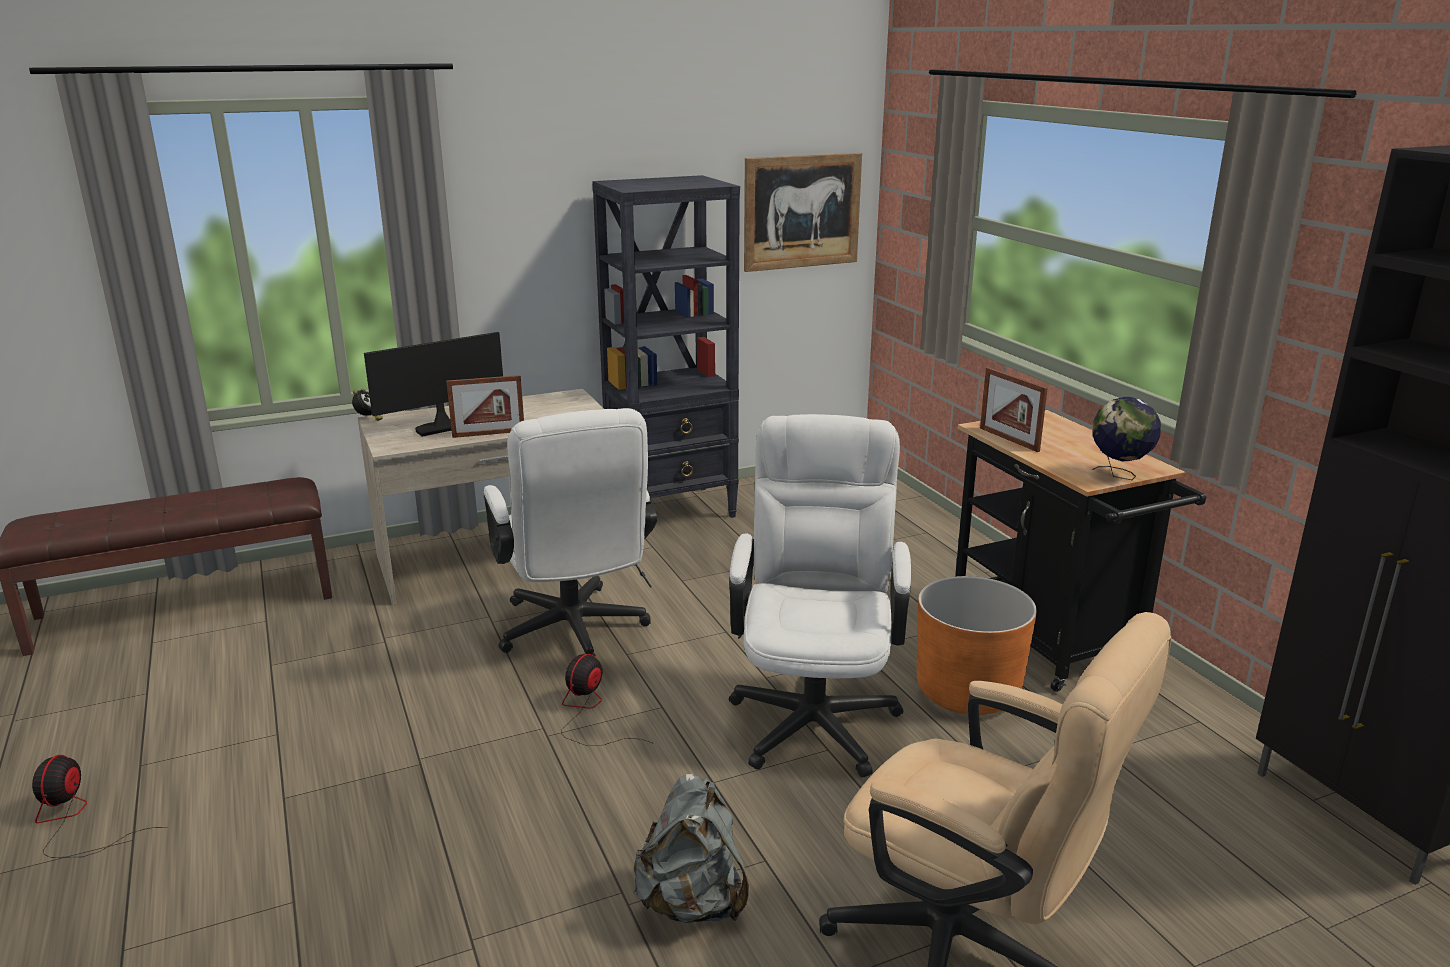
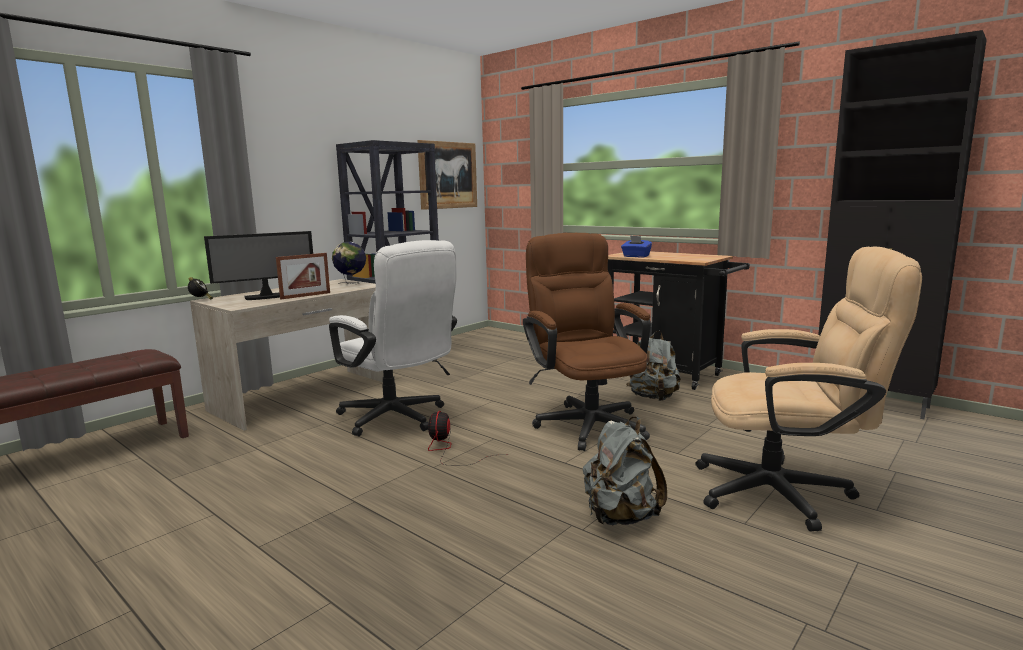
camera: 25 degrees left, 10 degrees down
fan [32,755,167,858] -> none
monitor [364,332,503,437] -> monitor turned 150 degrees counterclockwise [204,231,313,300]
white office chair [729,414,911,778] -> brown office chair [523,233,651,451]
orange planter [917,576,1037,715] -> grey backpack [626,330,681,401]
picture frame [980,367,1048,452] -> blue tissue box [621,236,652,258]
globe [1092,397,1161,480] -> globe moved to [332,242,366,284]

